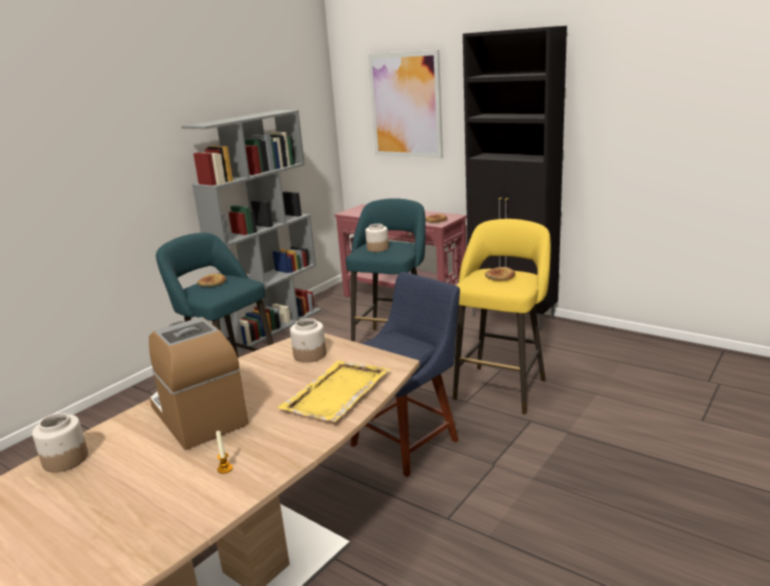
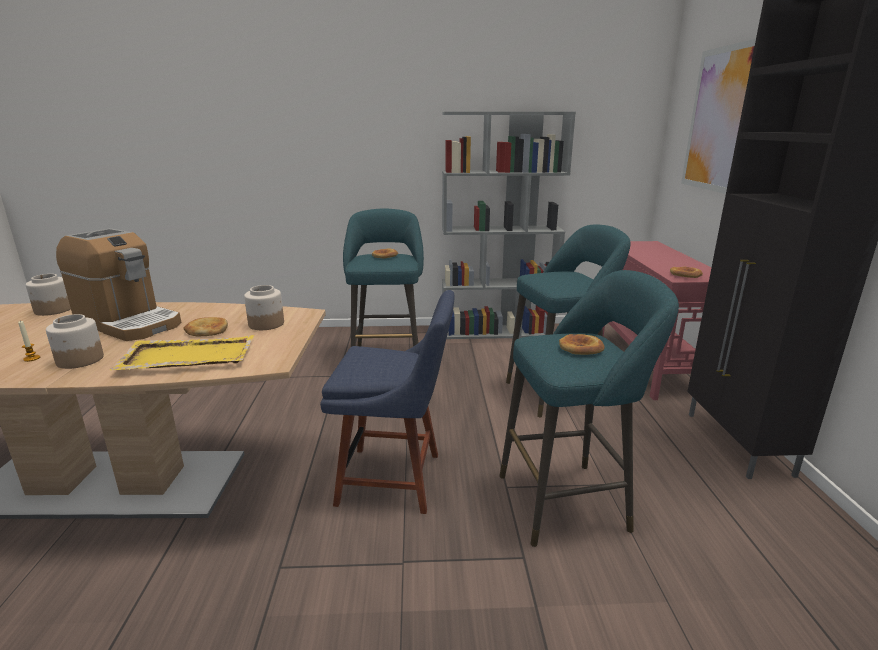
camera: 50 degrees right, 0 degrees up
coffee machine [149,317,248,450] -> coffee machine turned 105 degrees clockwise [56,228,181,341]
jar [365,224,389,252] -> jar moved to [46,314,104,369]
yellow stool [453,219,551,414] -> turquoise stool [499,270,679,547]
none -> bread [183,317,228,336]

